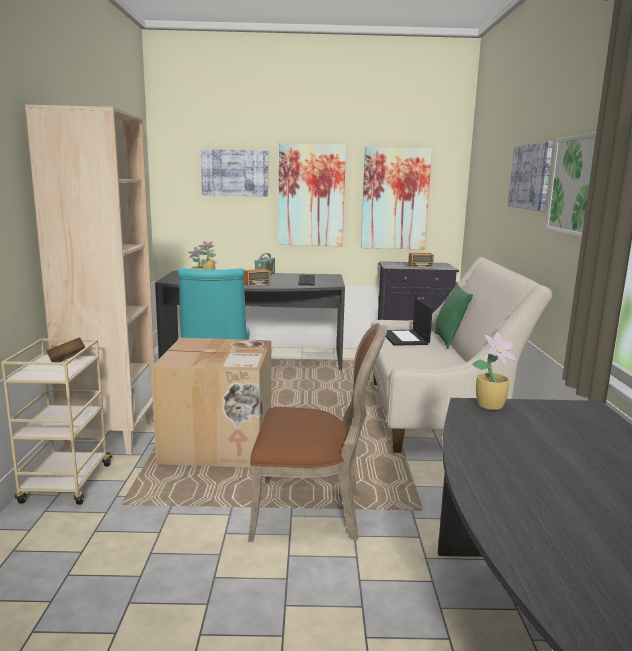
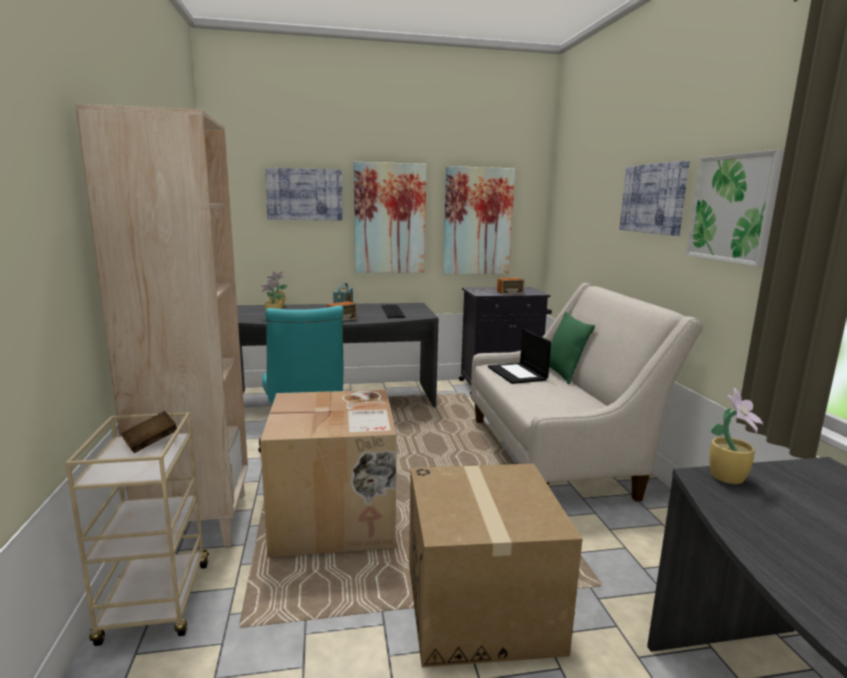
camera: 10 degrees left, 0 degrees up
brown chair [248,323,388,542] -> cardboard box [409,464,582,667]

